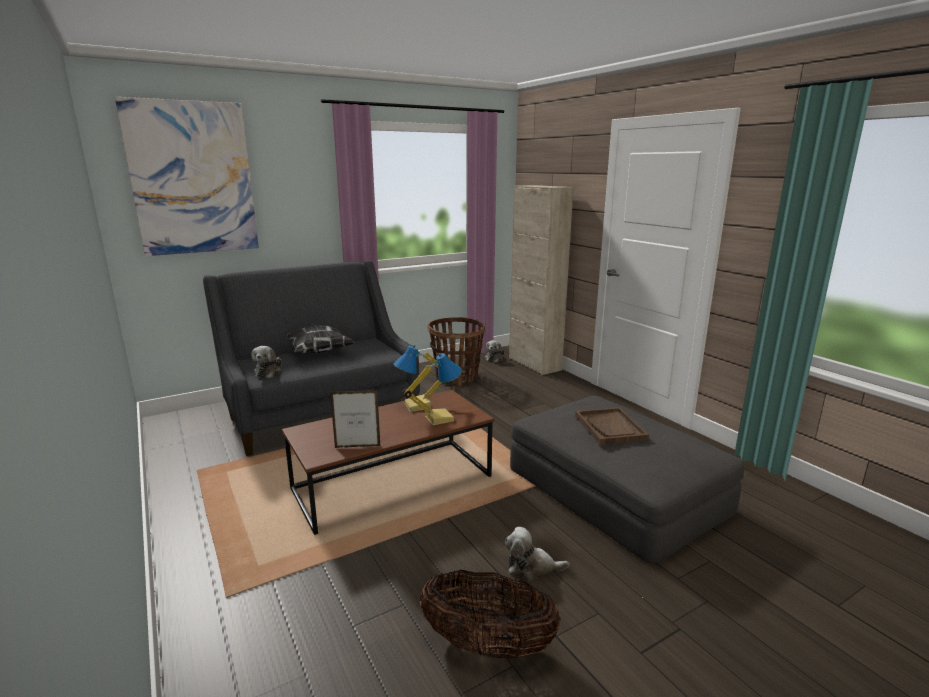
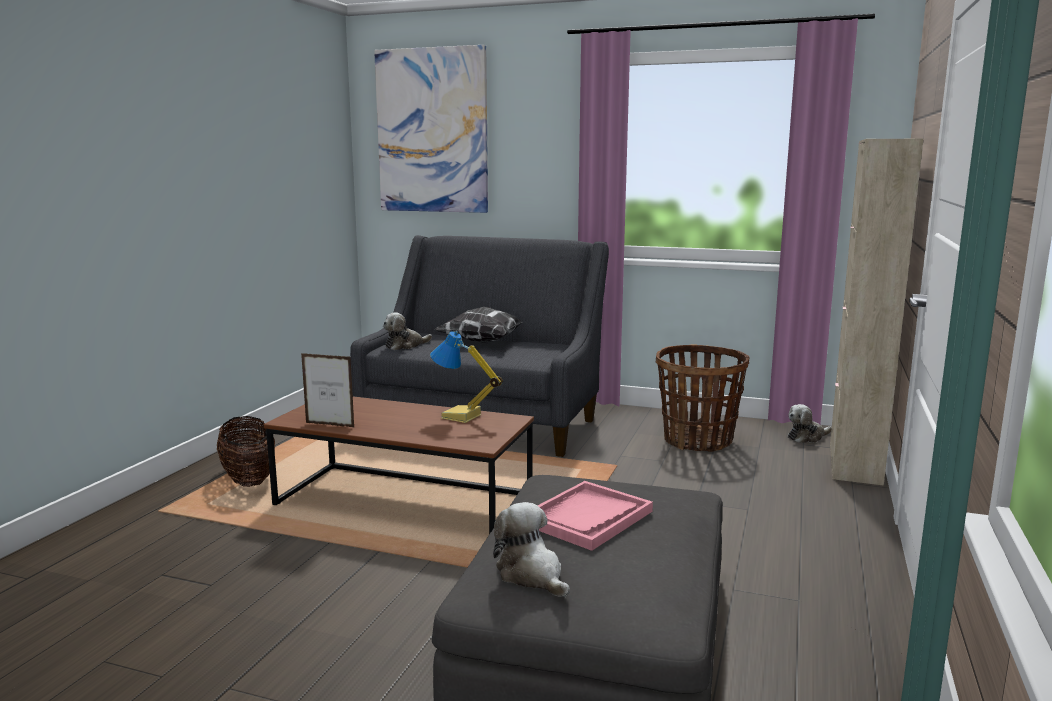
camera: 50 degrees right, 5 degrees down
picture frame [330,390,380,448] -> picture frame turned 150 degrees clockwise [301,353,355,428]
table lamp [402,353,462,425] -> none
basket [419,570,561,659] -> basket moved to [217,416,275,487]
plush toy [505,527,569,580] -> plush toy moved to [493,502,570,597]
brown tray [575,407,649,445] -> pink tray [537,481,653,551]

